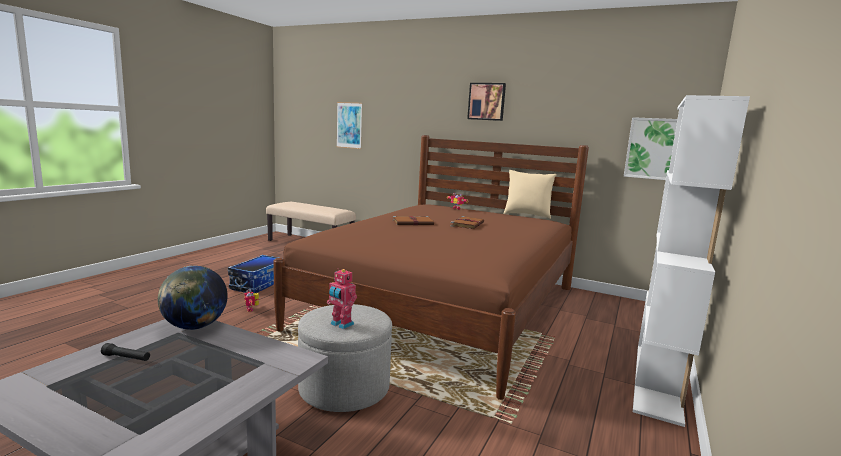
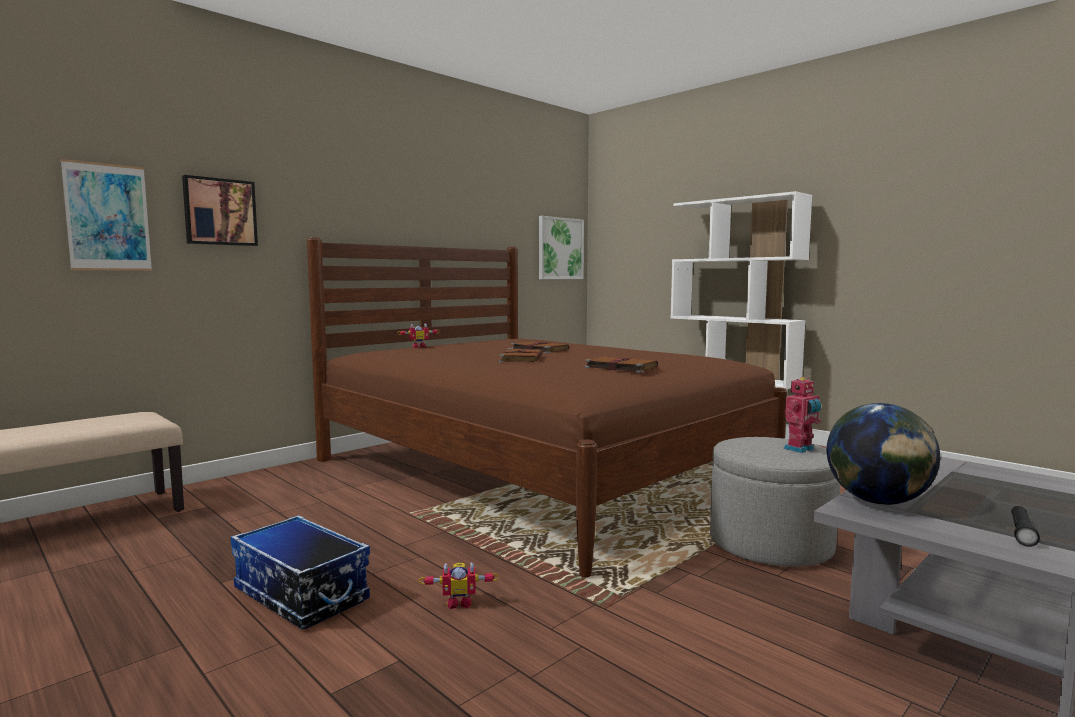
camera: 70 degrees left, 5 degrees down
picture [467,83,506,121] -> picture moved to [182,175,258,246]
beige pillow [503,170,557,219] -> none
none -> brown book [585,357,658,373]

